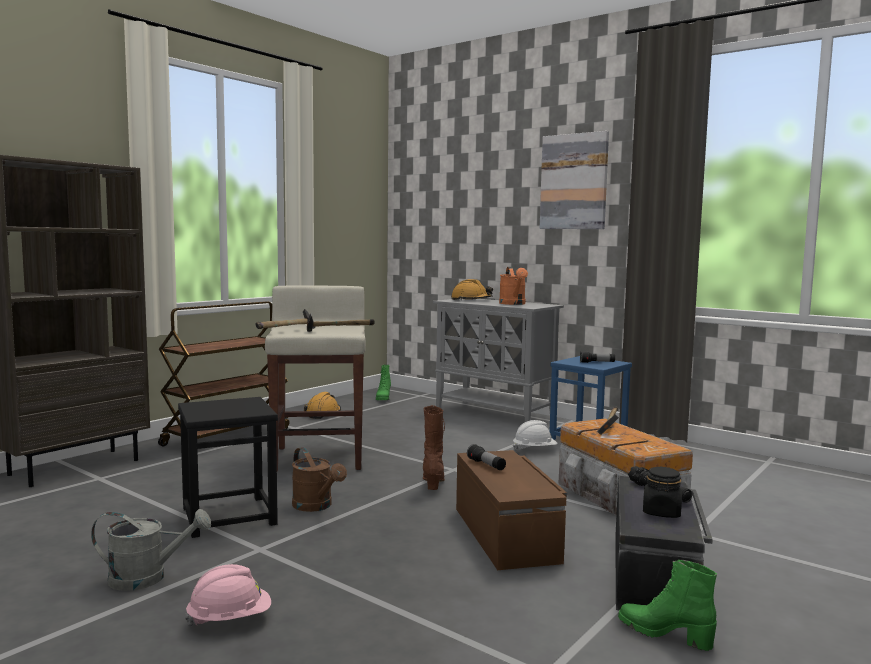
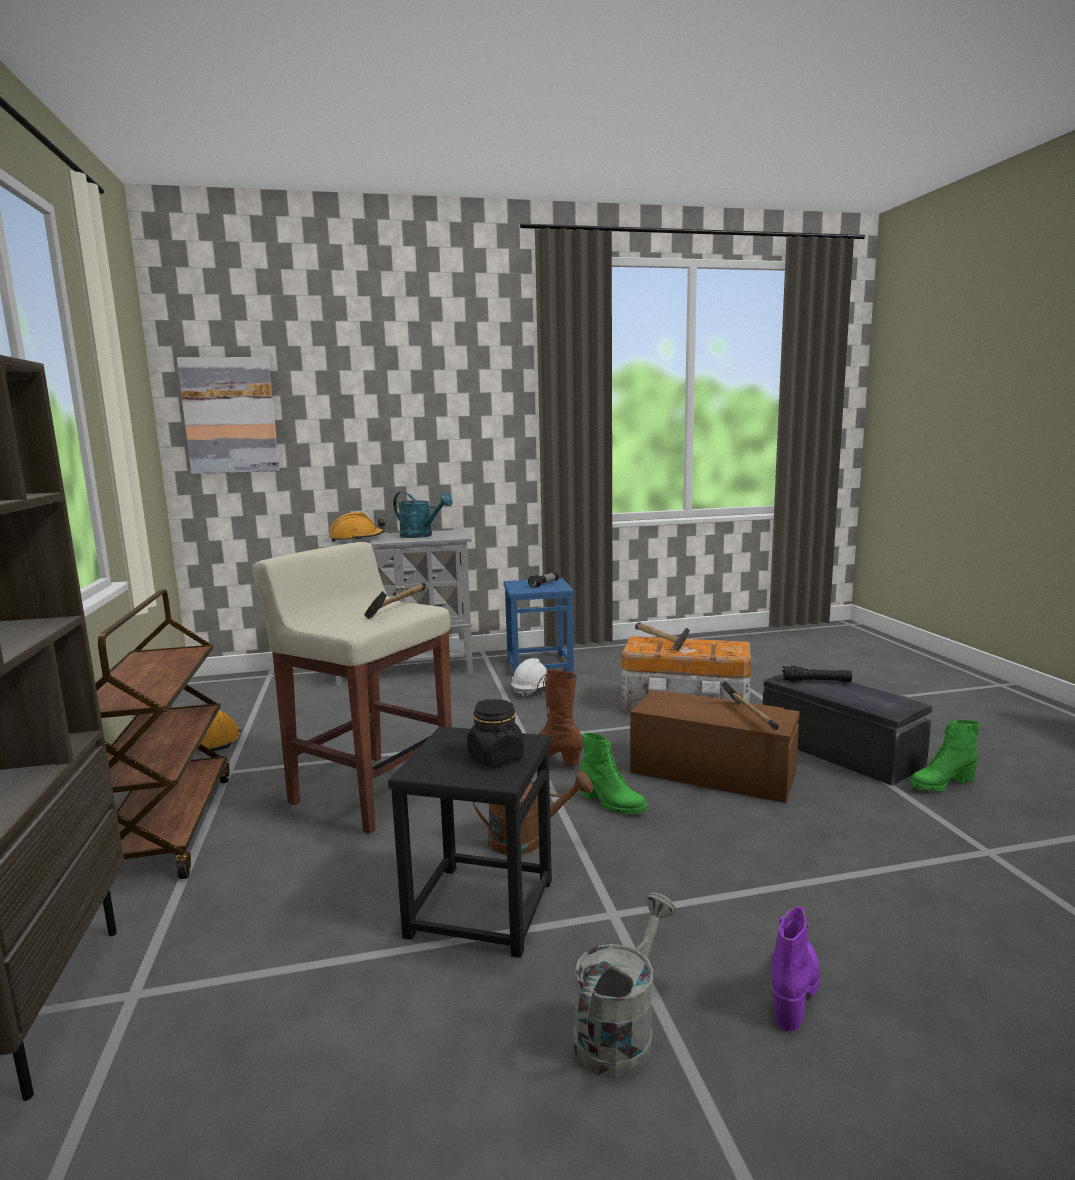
camera: 50 degrees left, 5 degrees up
pink hard hat [185,564,271,626] -> purple boot [771,906,820,1032]
hammer [255,309,315,329] -> hammer moved to [721,680,779,730]
green boot [376,365,391,400] -> green boot moved to [580,733,647,814]
flashlight [467,444,506,470] -> none
orange watering can [499,267,528,305] -> turquoise watering can [393,492,453,538]
picture [540,131,609,229] -> picture moved to [177,357,280,474]
black jar [643,467,682,518] -> black jar moved to [467,699,524,766]

